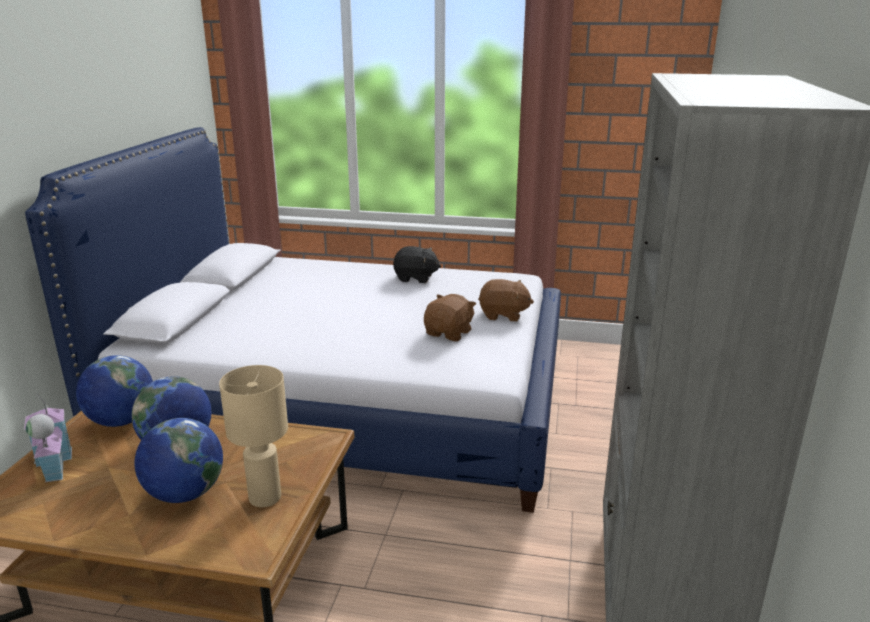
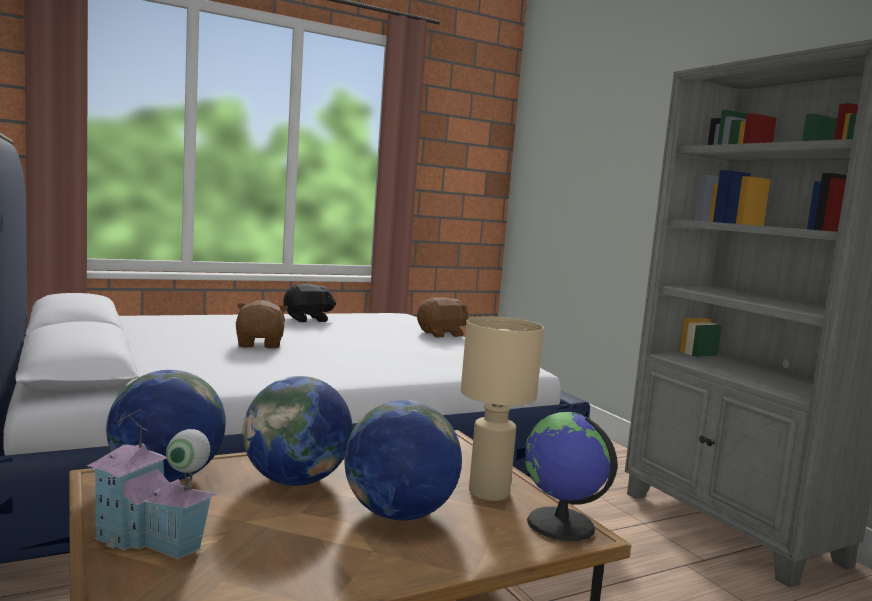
camera: 40 degrees left, 15 degrees down
brown plush toy [424,294,476,342] -> brown plush toy moved to [236,300,288,348]
none -> globe [525,412,617,541]

